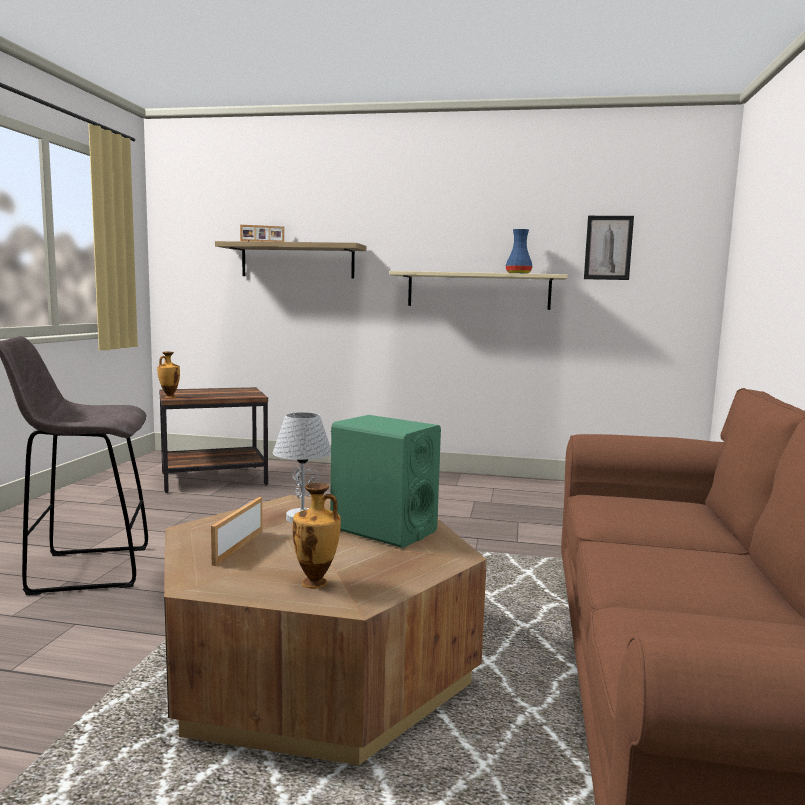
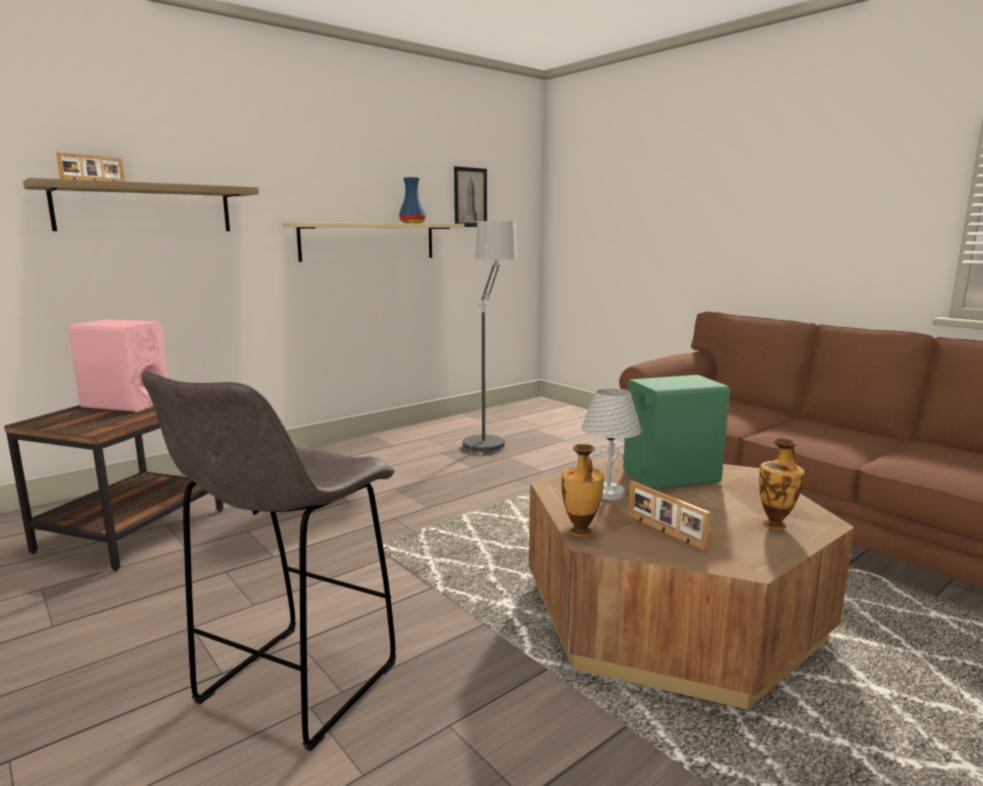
camera: 50 degrees left, 5 degrees up
vase [157,351,180,398] -> vase moved to [561,444,604,536]
none -> pink speaker [68,319,168,412]
none -> floor lamp [457,221,517,455]

